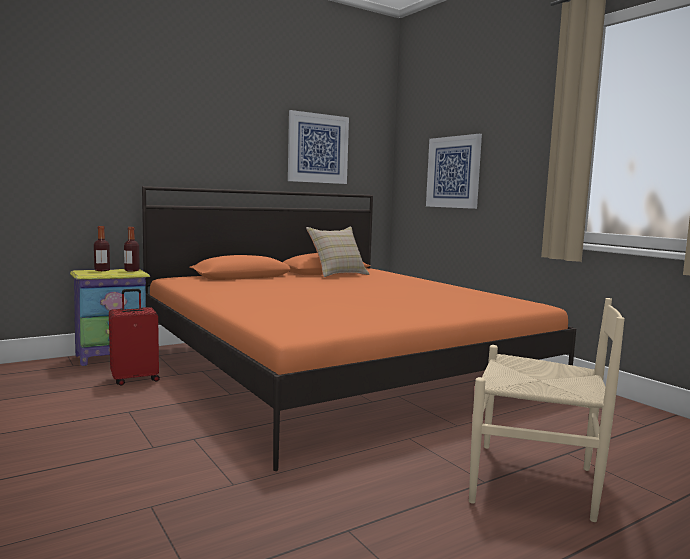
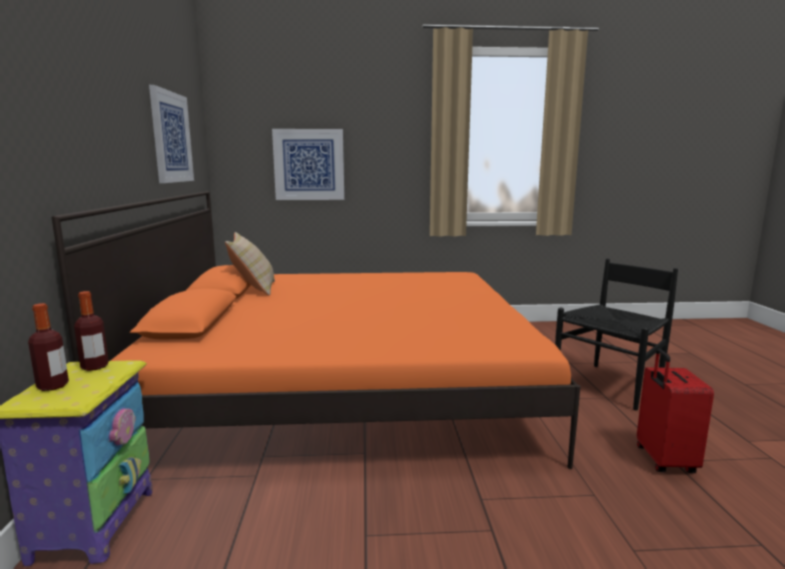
camera: 60 degrees left, 5 degrees up
red suitcase [109,289,160,385] -> red suitcase moved to [637,349,714,473]
beige chair [469,298,625,522] -> black chair [555,259,678,410]

